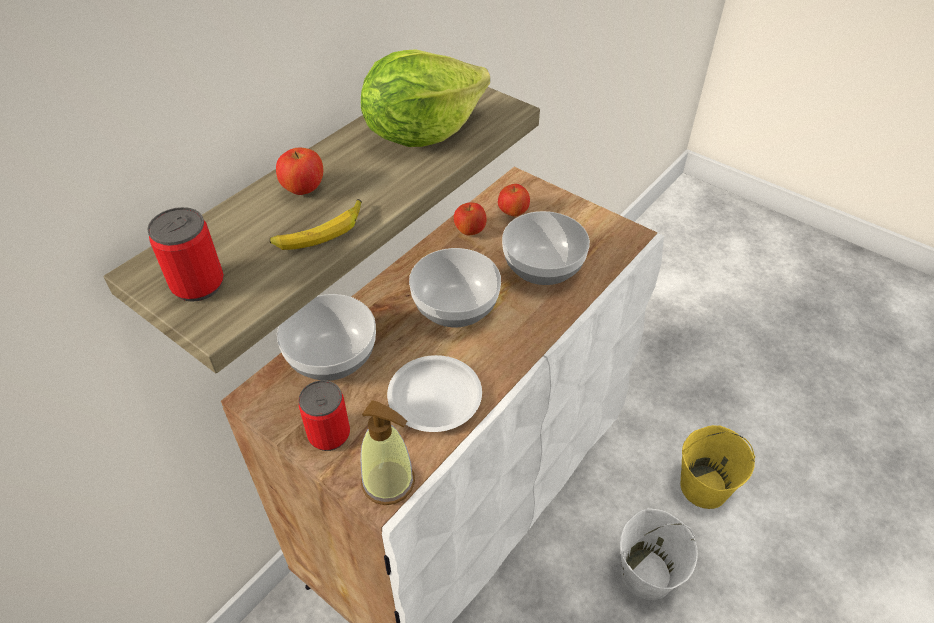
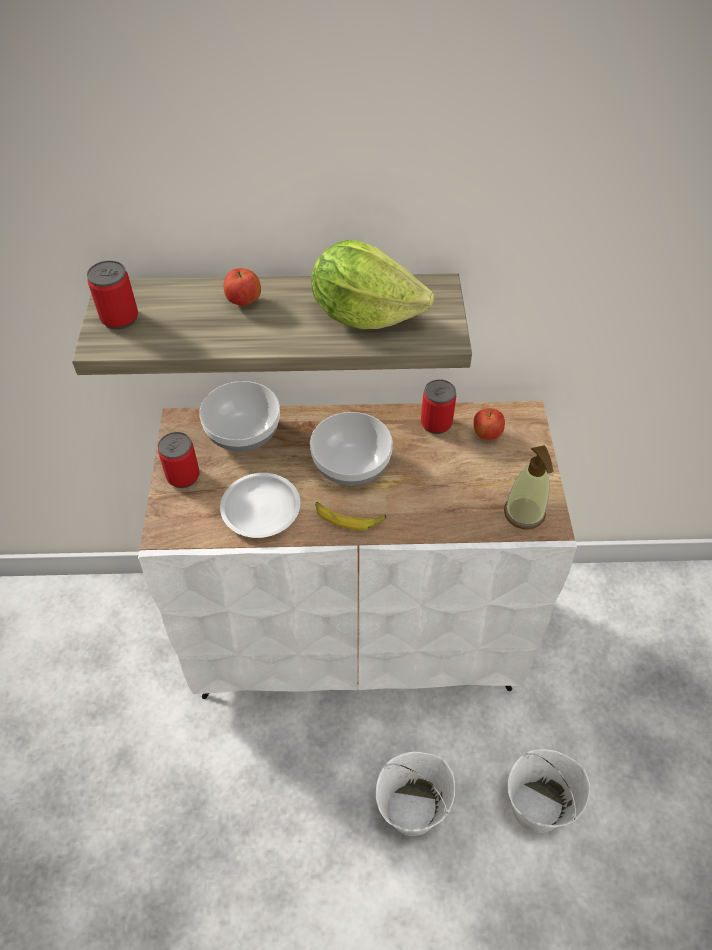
camera: 50 degrees right, 5 degrees up
banana [270,199,362,250] -> banana moved to [315,502,386,531]
soap dispenser [361,400,415,505] -> soap dispenser moved to [504,445,553,530]
apple [454,202,487,235] -> can [421,379,456,434]
bowl [502,211,590,285] -> none
yellow bucket [680,425,755,509] -> white bucket [508,749,590,833]

